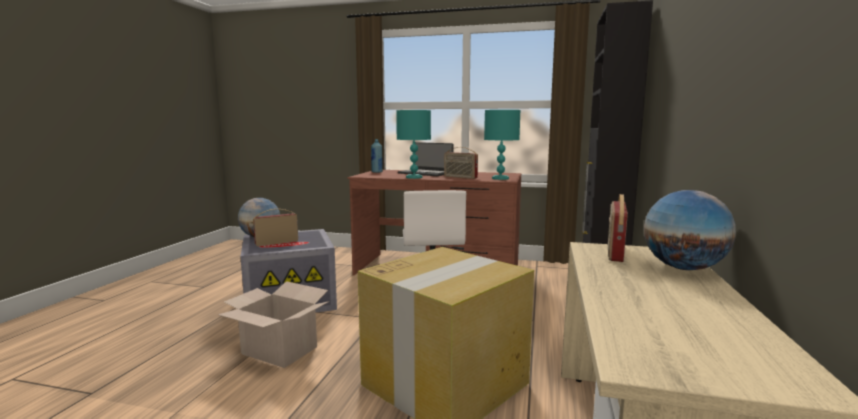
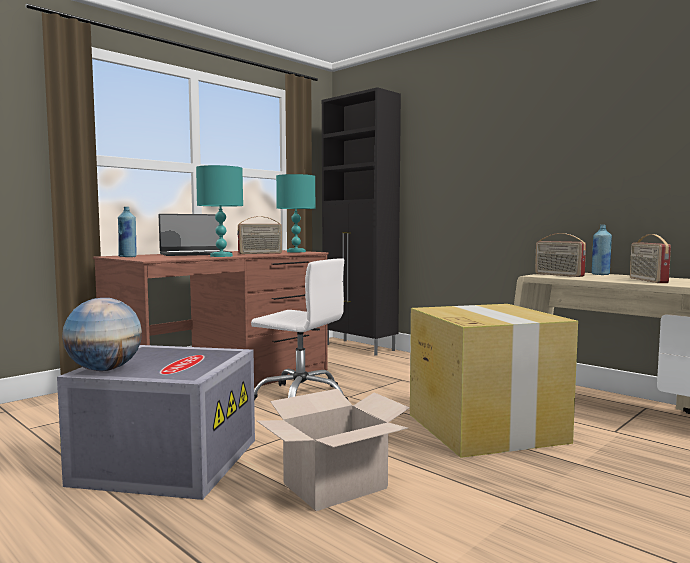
camera: 60 degrees left, 5 degrees down
radio [253,209,298,246] -> radio moved to [630,234,671,283]
globe [644,190,736,270] -> blue bottle [592,225,612,275]

